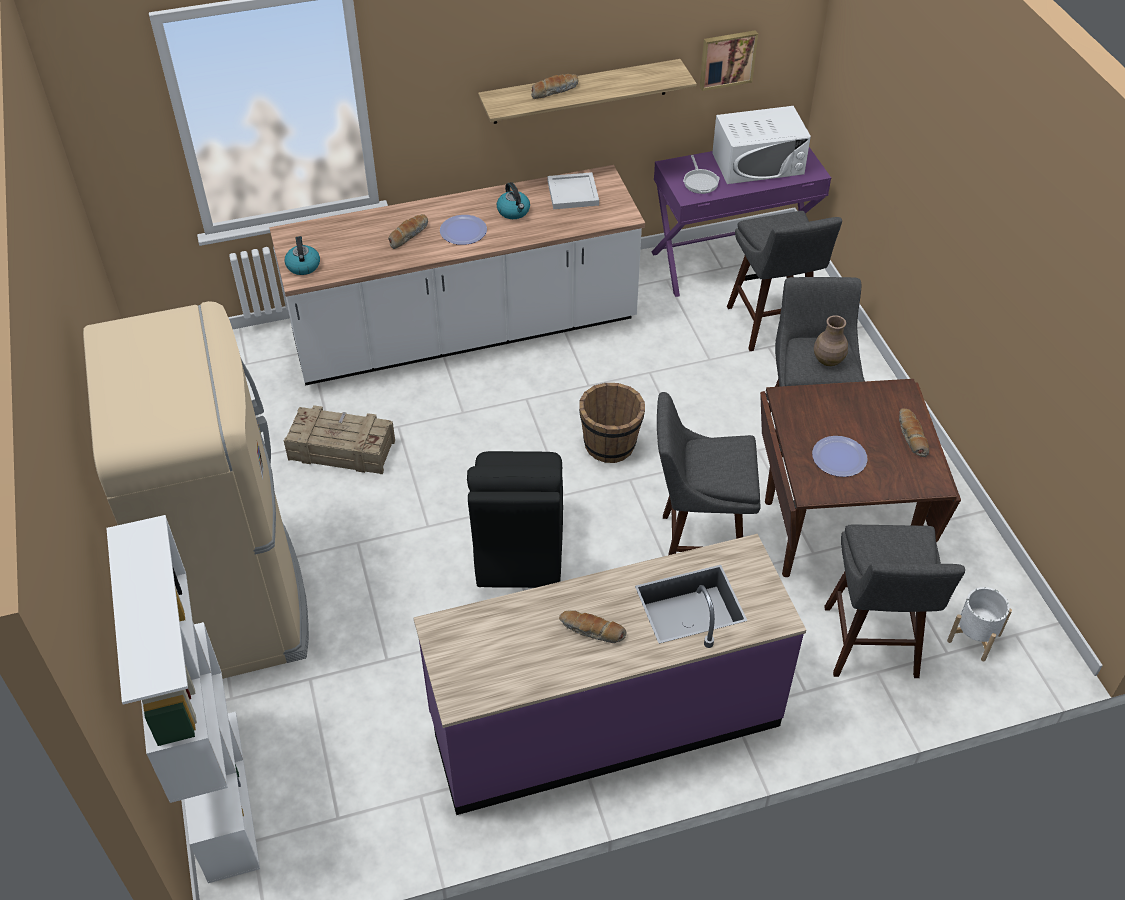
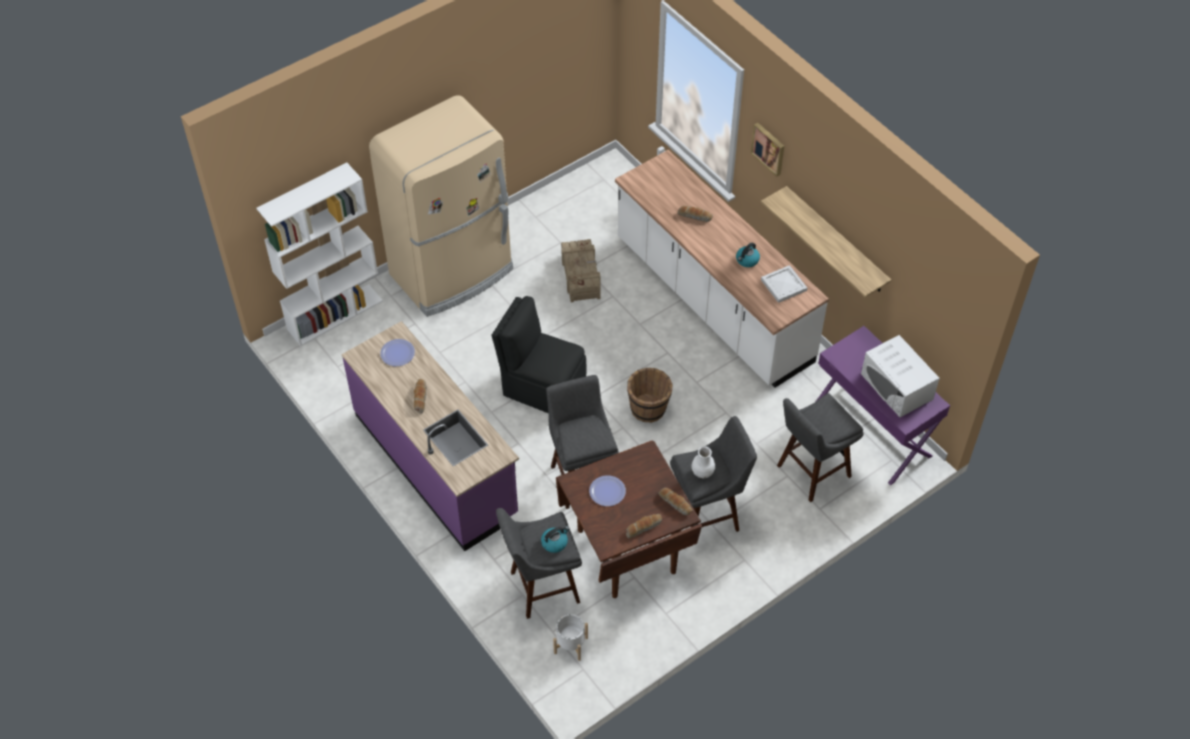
camera: 70 degrees right, 5 degrees up
kettle [284,236,320,275] -> kettle moved to [541,526,569,553]
plate [440,215,487,245] -> plate moved to [380,339,415,366]
black chair [467,451,563,588] -> black chair turned 45 degrees clockwise [491,296,586,413]
bread [531,74,579,99] -> bread moved to [658,488,693,515]
frying pan [683,155,720,194] -> none
picture [700,30,758,91] -> picture moved to [751,123,784,177]
brown vase [814,315,848,366] -> white vase [691,446,715,479]

